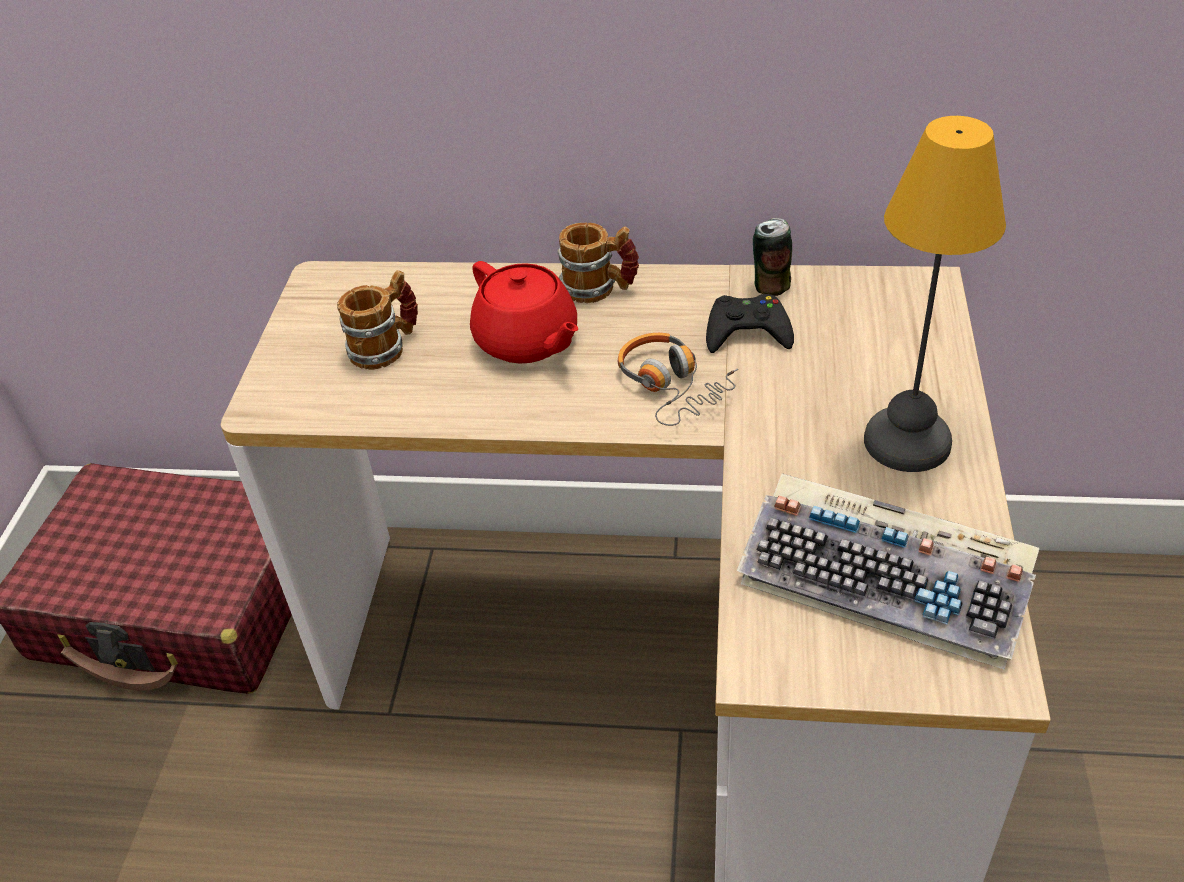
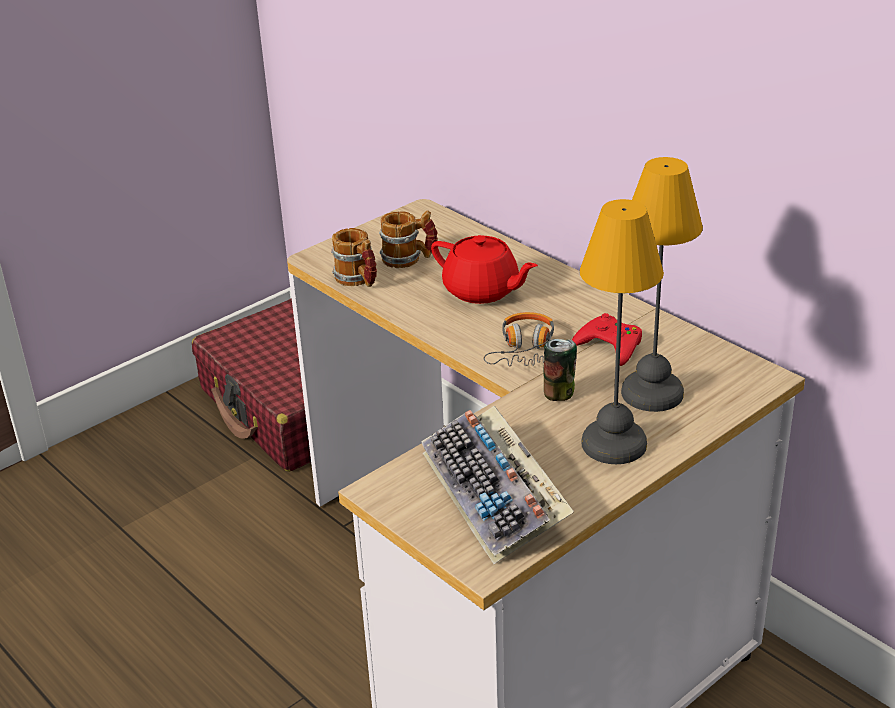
camera: 40 degrees right, 10 degrees down
red teapot [470,261,578,364] -> red teapot turned 60 degrees counterclockwise [431,235,538,304]
mug [558,223,639,303] -> mug moved to [331,228,377,287]
black game controller [706,294,794,353] -> red game controller [572,313,642,366]
can [753,218,792,296] -> can moved to [543,339,577,401]
none -> table lamp [621,157,703,412]

